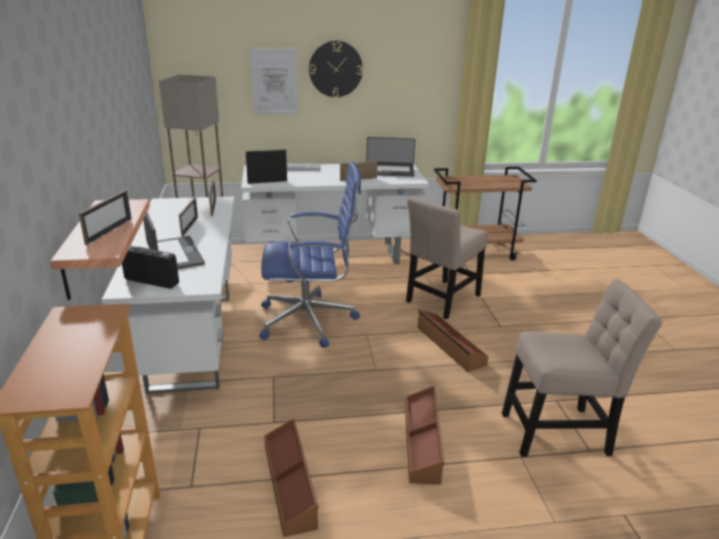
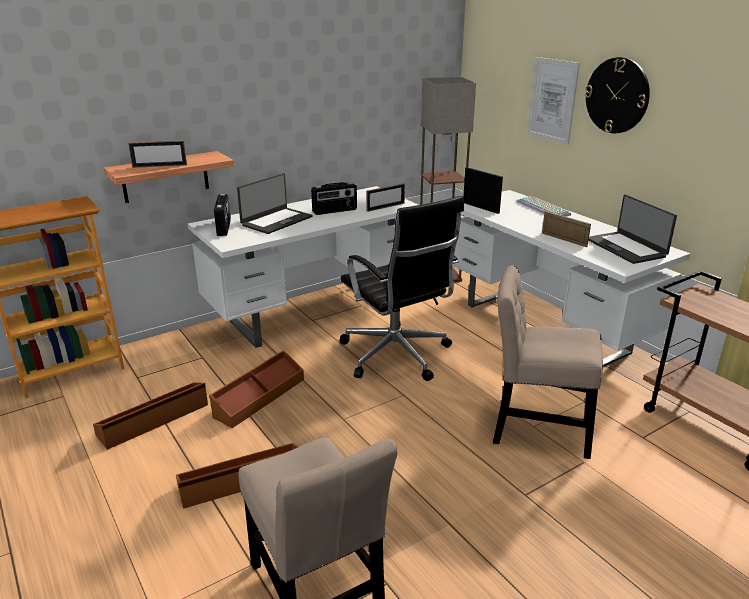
camera: 65 degrees right, 0 degrees up
picture frame [179,198,198,236] -> radio [311,182,357,215]
blue office chair [260,161,361,348] -> black office chair [339,196,464,381]
brown storage box [417,309,489,372] -> brown storage box moved to [209,350,304,428]

